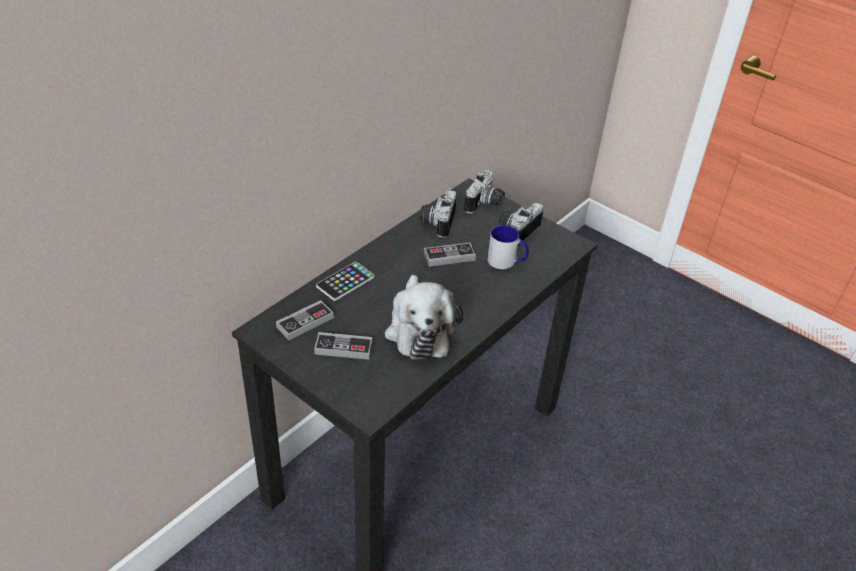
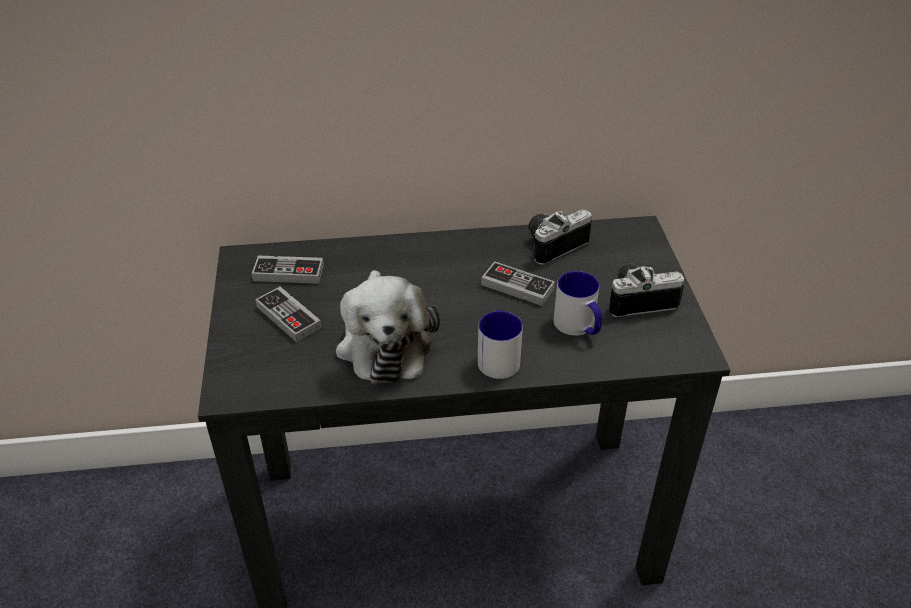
camera: 45 degrees right, 0 degrees up
phone [316,262,375,301] -> none
plush toy [385,275,463,360] -> plush toy turned 45 degrees counterclockwise [336,270,440,384]
camera [464,170,505,214] -> none
none -> mug [478,310,523,379]

